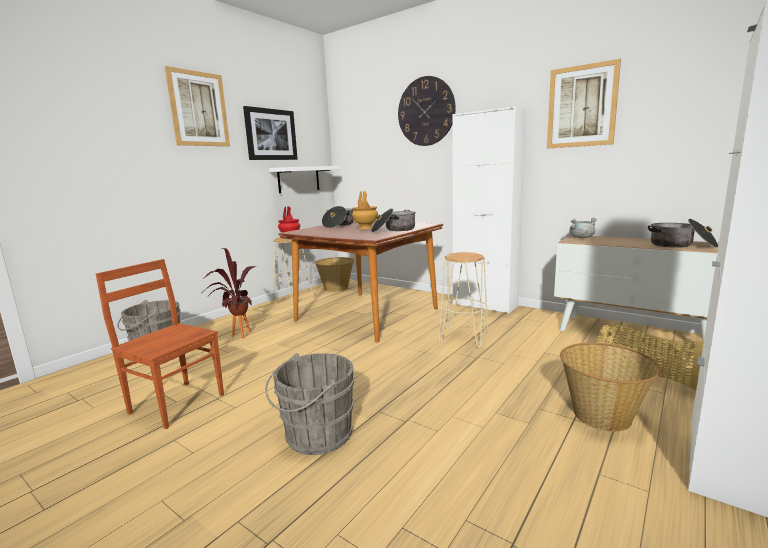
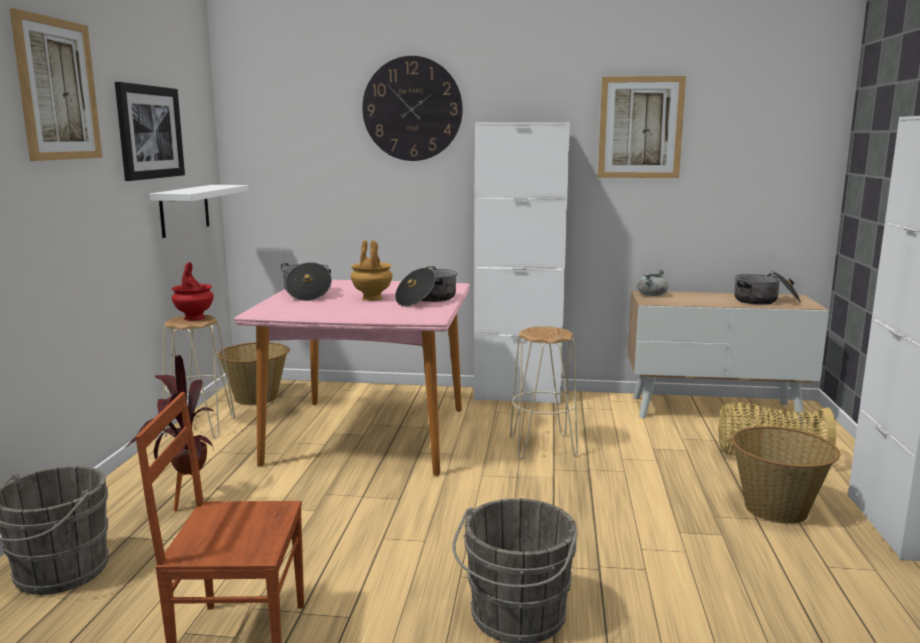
camera: 30 degrees left, 0 degrees up
brown dining table [278,220,443,343] -> pink dining table [234,280,470,476]

